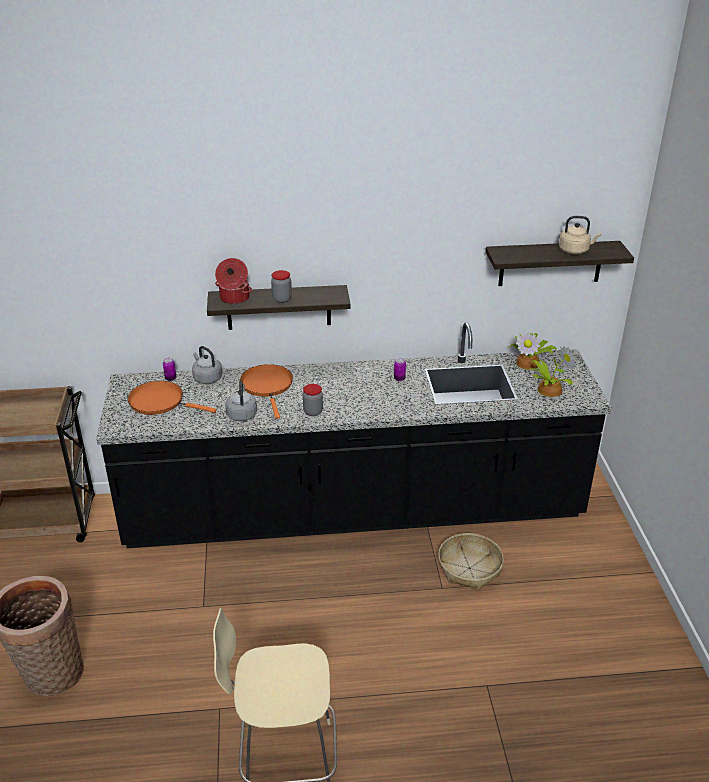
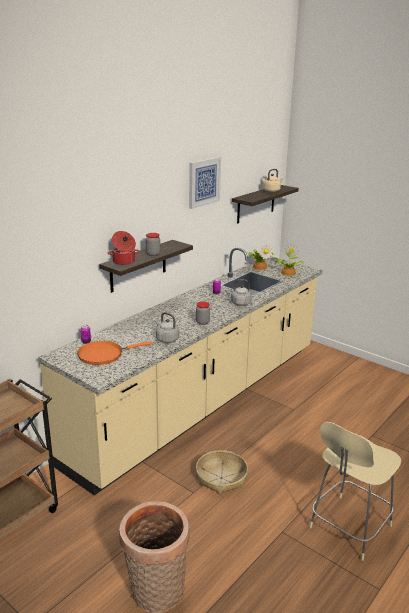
camera: 45 degrees left, 10 degrees down
black counter [96,322,612,548] -> beige counter [38,247,322,495]
grey kettle [192,346,222,384] -> grey kettle moved to [225,280,252,306]
orange frying pan [240,364,293,419] -> none
basket [438,533,504,590] -> basket moved to [196,450,248,495]
none -> picture [189,157,221,209]

